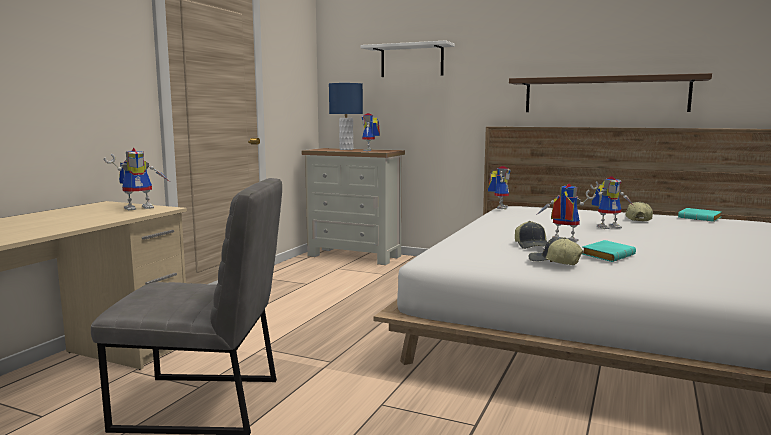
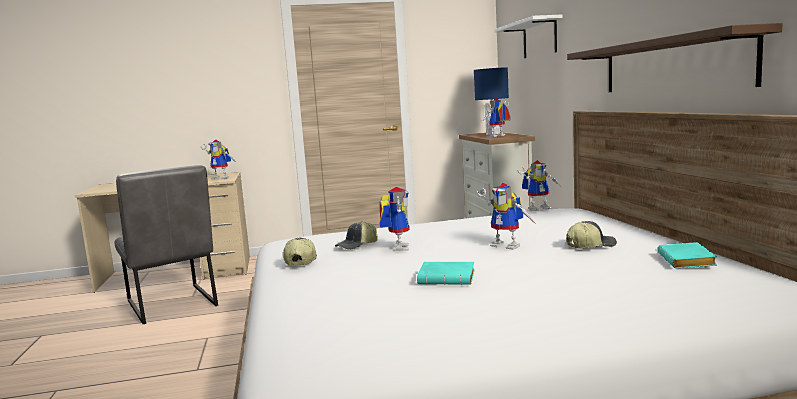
camera: 55 degrees right, 0 degrees up
turquoise book [582,240,636,262] -> turquoise book moved to [417,262,475,285]

